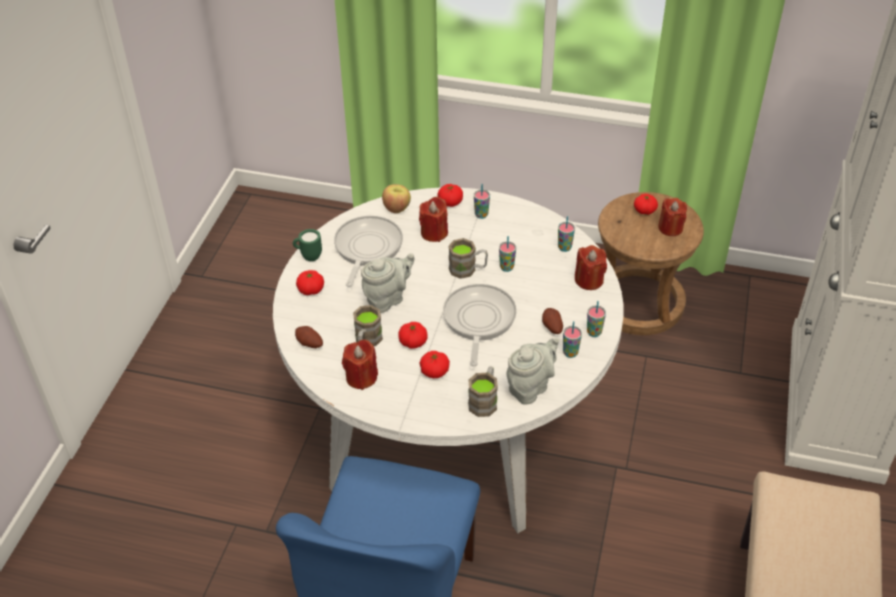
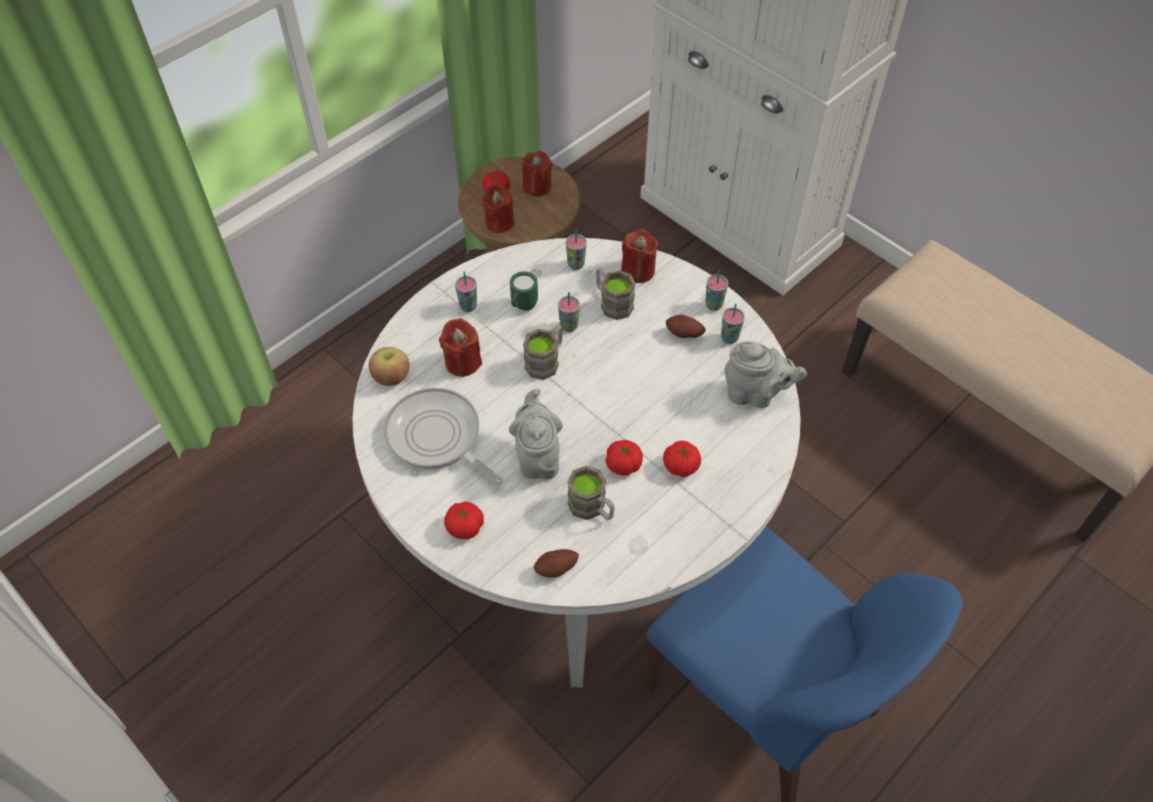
camera: 60 degrees left, 10 degrees up
green mug [293,229,322,261] -> green mug moved to [510,271,538,311]
red candle [342,339,378,390] -> red candle moved to [482,184,514,233]
tomato [437,184,463,207] -> none
frying pan [443,284,516,366] -> none
brown mug [468,366,498,417] -> brown mug moved to [596,268,636,320]
grey teapot [507,337,559,405] -> grey teapot turned 120 degrees clockwise [725,341,807,408]

